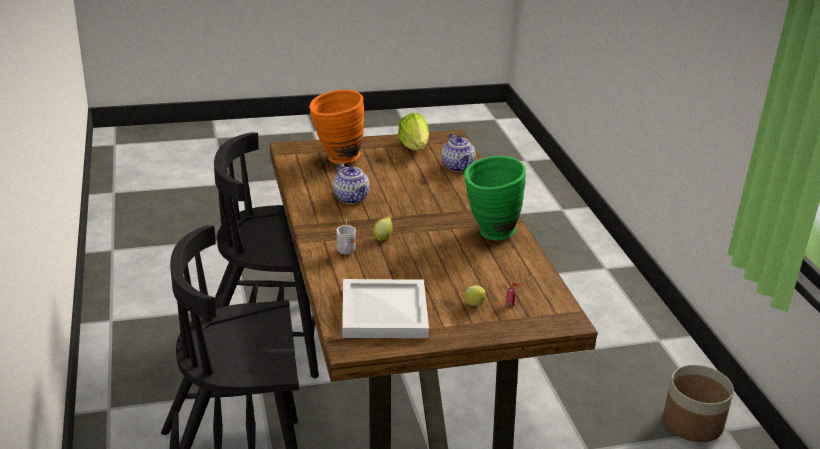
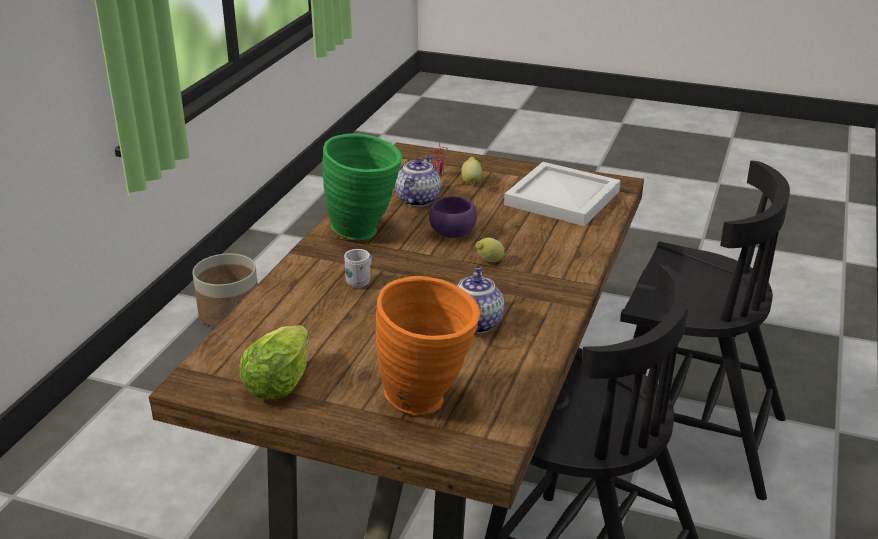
camera: 145 degrees left, 0 degrees up
white mug [336,219,356,255] -> white mug moved to [344,249,372,288]
teapot [441,133,476,172] -> teapot moved to [395,155,441,207]
none -> purple bowl [429,196,477,238]

